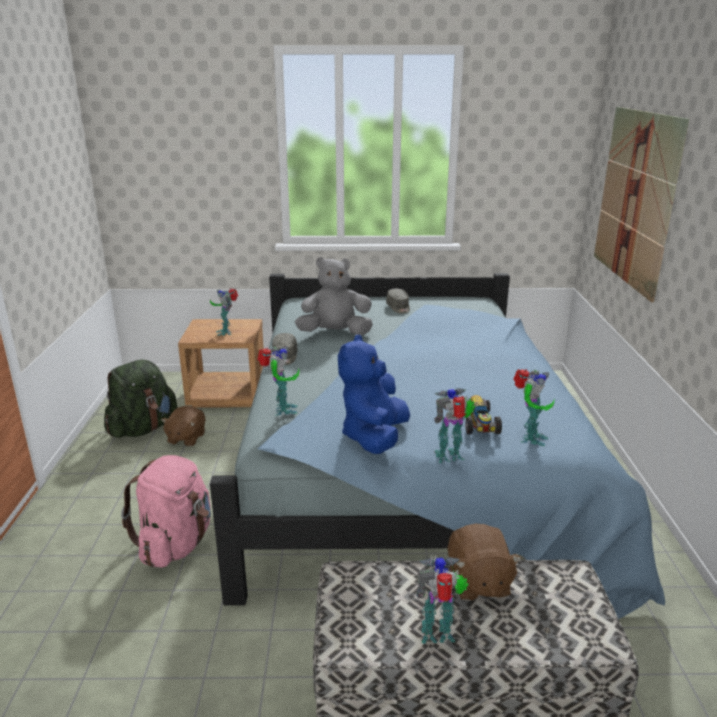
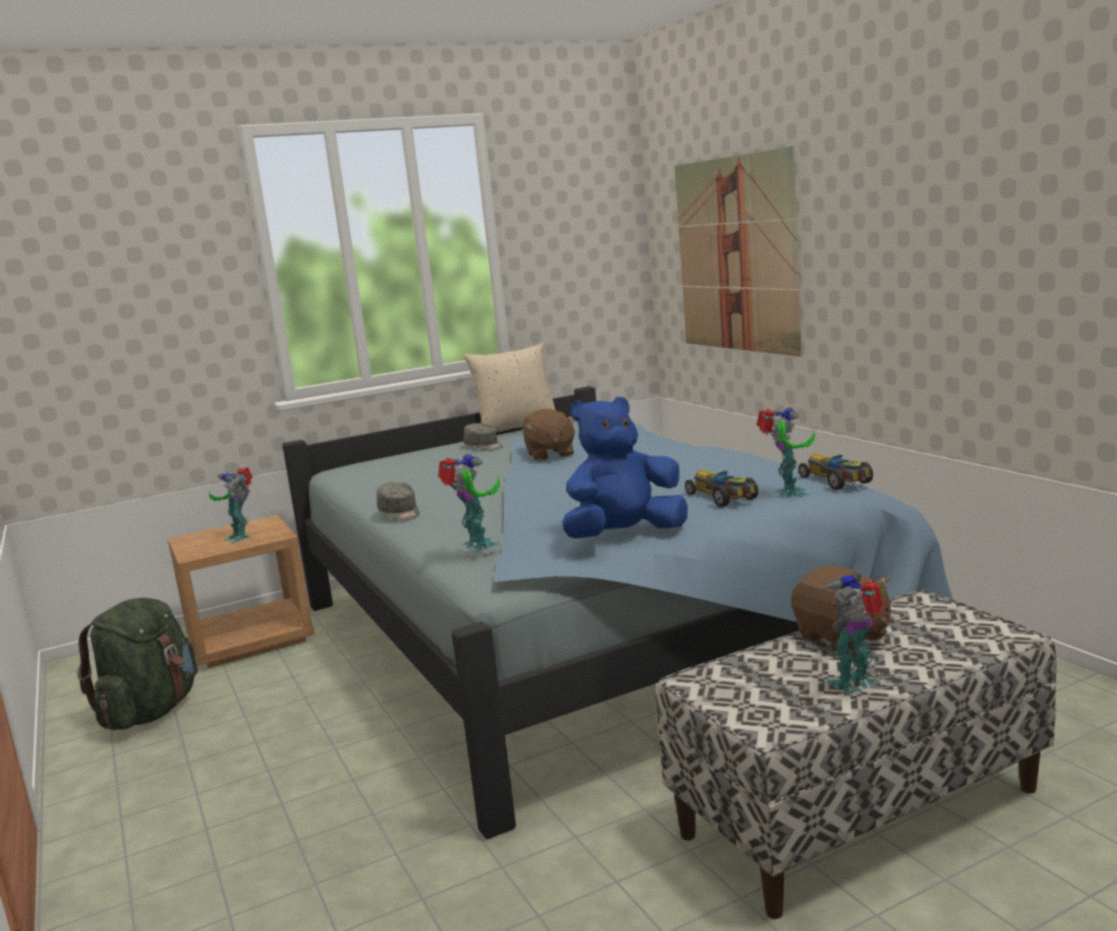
camera: 25 degrees left, 10 degrees down
pink backpack [121,455,211,568] -> none
brown plush toy [161,406,206,447] -> brown plush toy moved to [523,409,575,461]
grey plush toy [295,257,373,335] -> none
blue plush toy [338,334,410,454] -> blue plush toy turned 75 degrees clockwise [562,396,688,539]
toy robot [434,388,475,463] -> none
none -> beige pillow [463,343,555,432]
none -> toy car [798,454,873,490]

